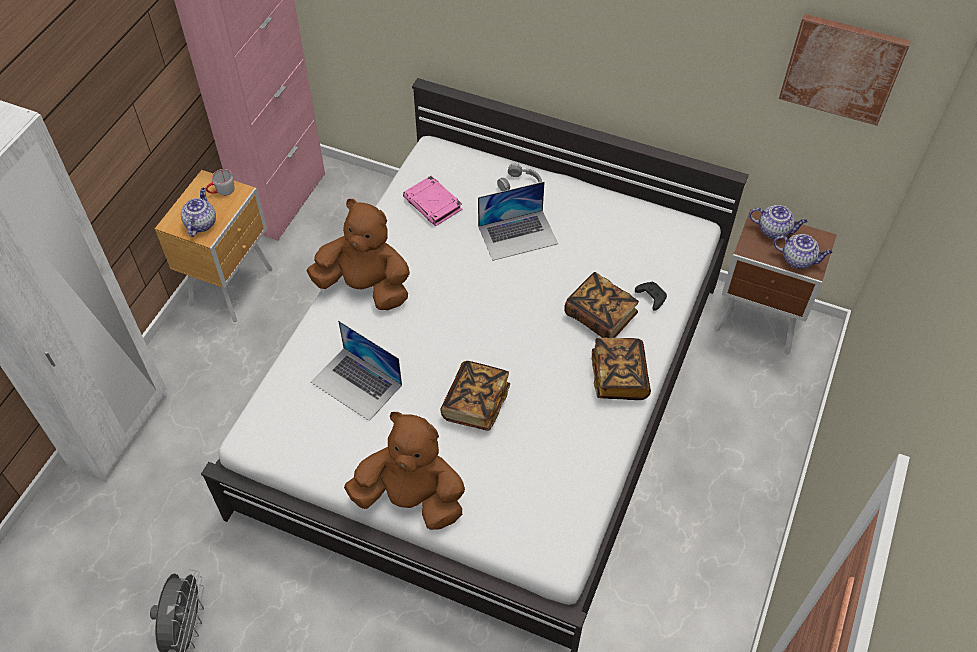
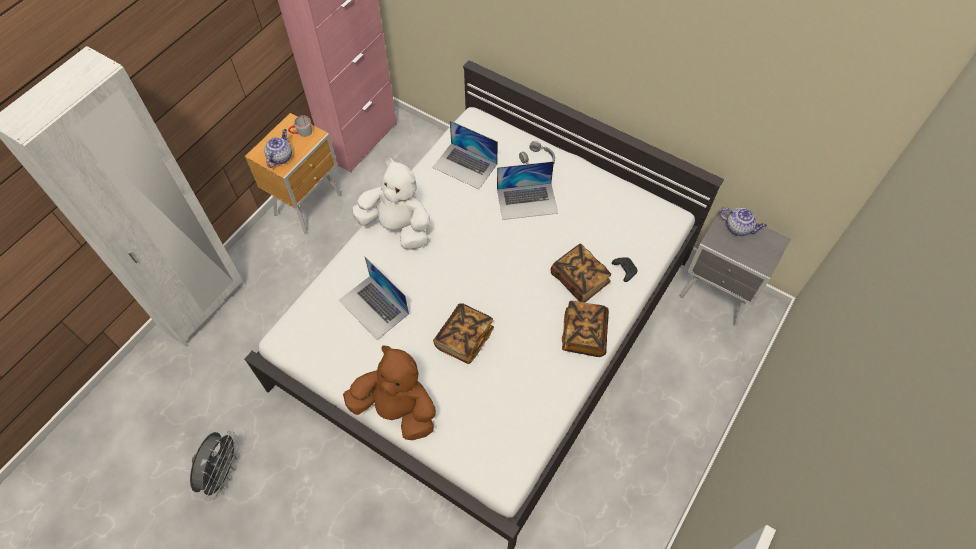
camera: 10 degrees right, 5 degrees up
brown plush toy [307,199,410,310] -> white plush toy [352,158,430,250]
pink book [403,176,463,226] -> laptop [432,121,498,189]
brown nightstand [714,209,837,355] -> grey nightstand [679,206,791,326]
teapot [773,234,833,269] -> none
picture [779,14,911,126] -> none

